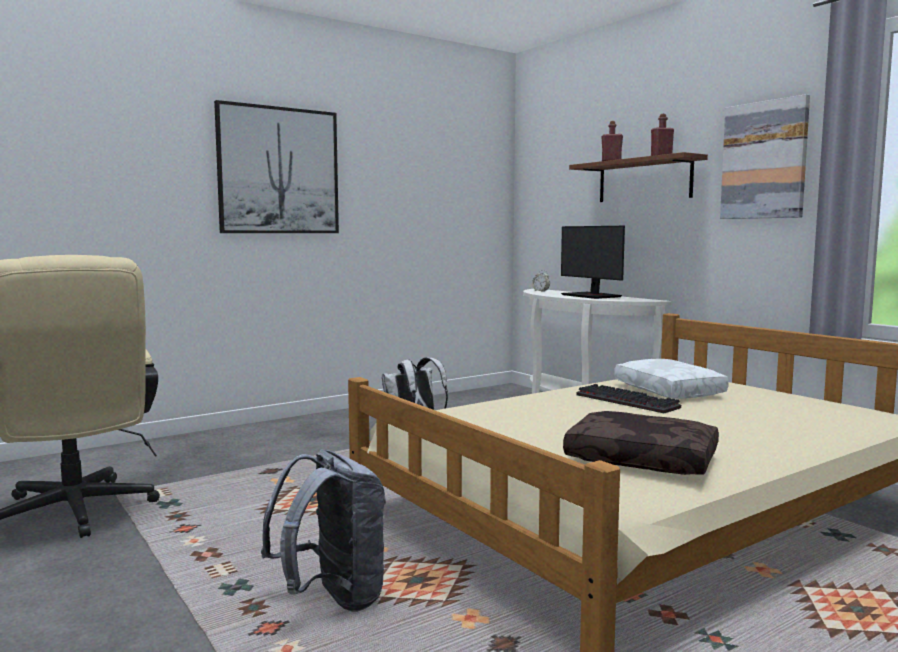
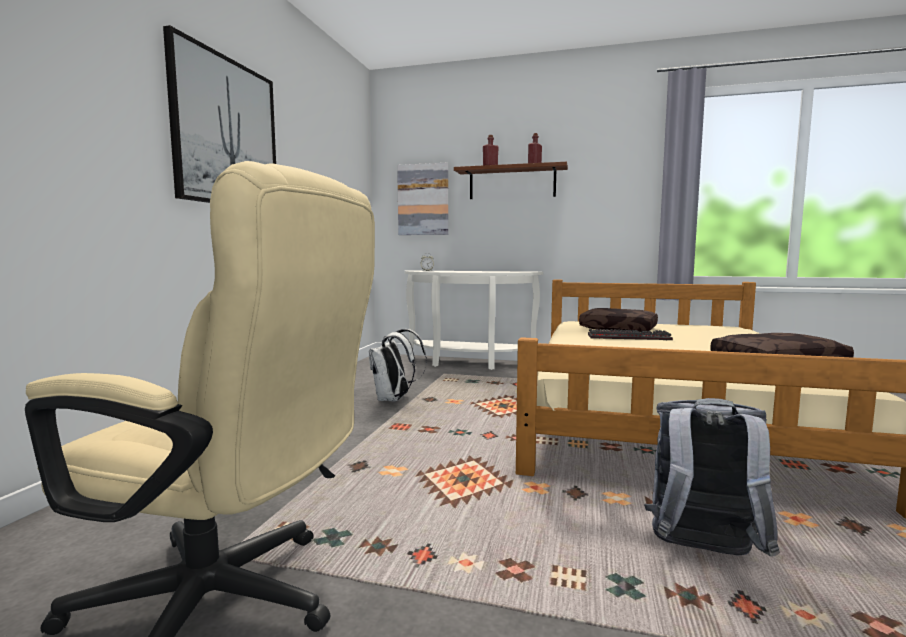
camera: 40 degrees left, 0 degrees up
monitor [561,226,625,299] -> none
white pillow [614,359,729,399] -> brown pillow [579,308,658,332]
picture [720,94,810,219] -> picture moved to [397,163,448,235]

